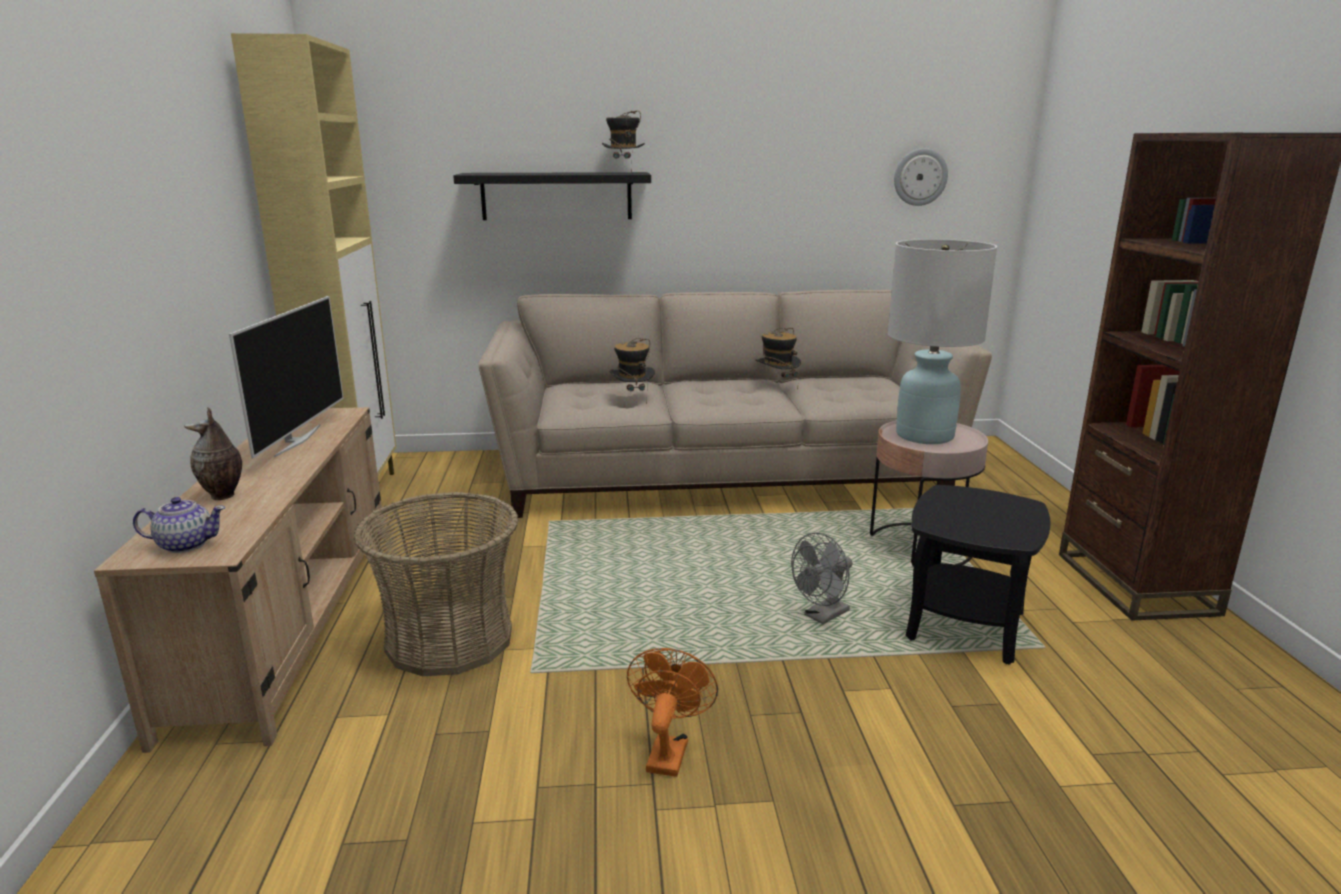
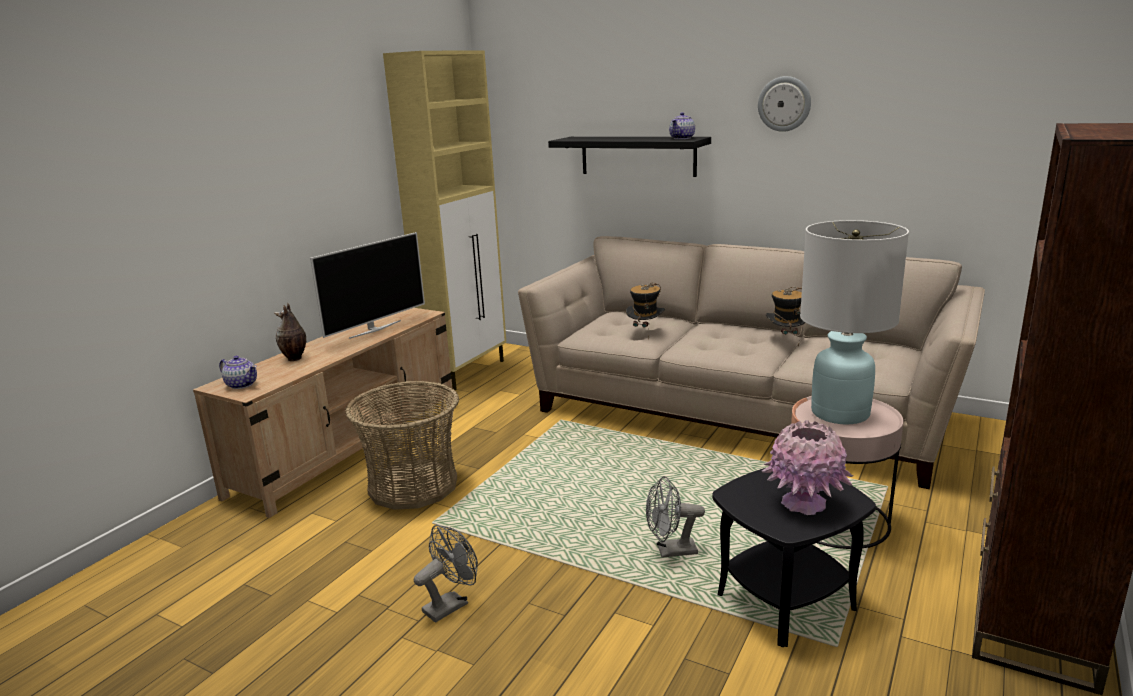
camera: 35 degrees right, 0 degrees up
hat [602,110,645,174] -> teapot [669,112,695,139]
orange fan [627,648,718,777] -> grey fan [414,525,478,623]
wall clock [894,148,948,206] -> wall clock moved to [758,76,811,132]
none -> pink vase [762,420,853,515]

